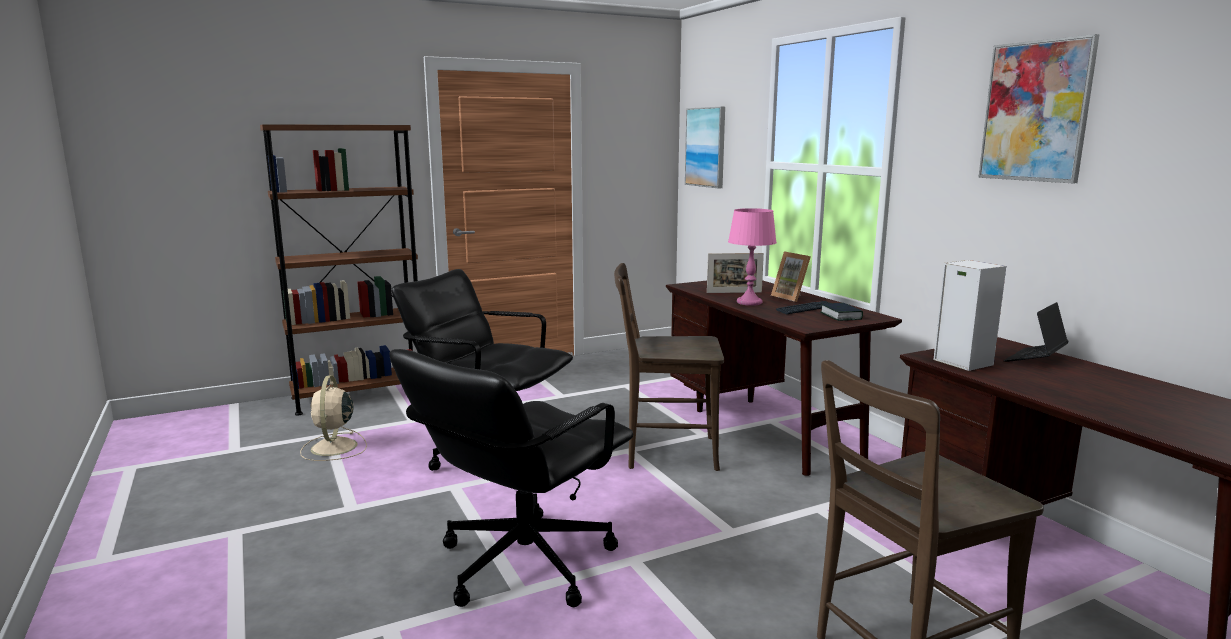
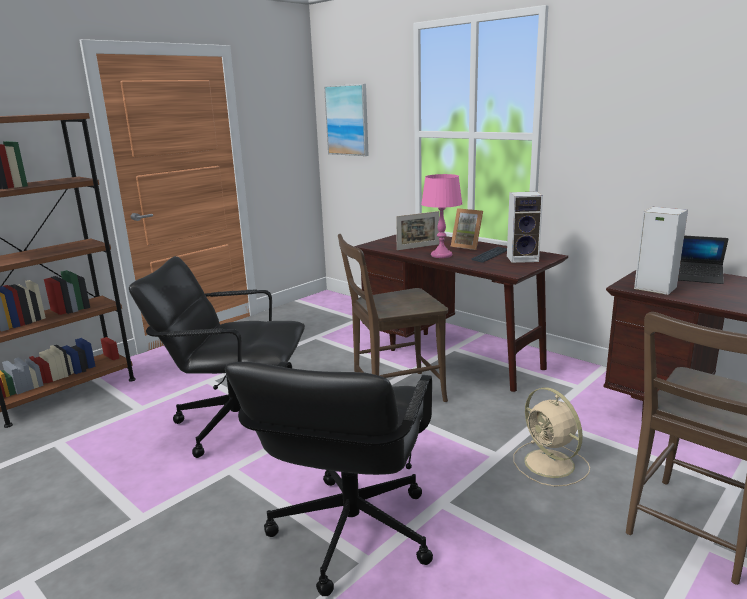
camera: 20 degrees left, 5 degrees up
beige fan [300,375,367,461] -> beige fan moved to [513,387,590,487]
book [821,303,863,321] -> speaker [507,191,543,263]
picture [978,34,1099,183] -> none
laptop [1003,302,1069,362] -> laptop turned 90 degrees counterclockwise [678,236,728,284]

